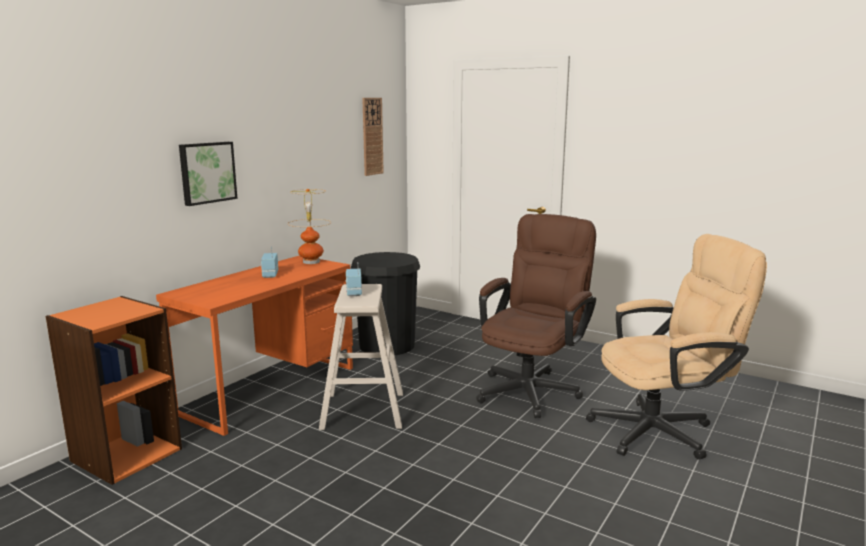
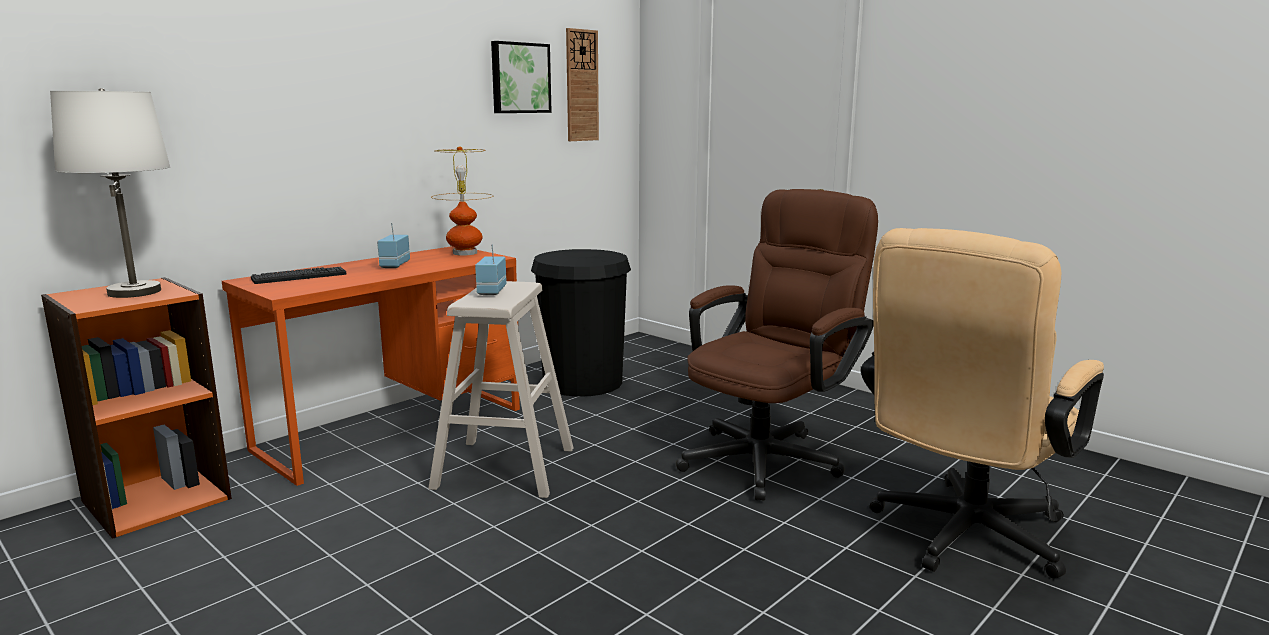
camera: 10 degrees right, 0 degrees up
picture [179,142,237,206] -> picture moved to [491,41,552,113]
beige office chair [586,234,767,460] -> beige office chair turned 135 degrees clockwise [861,228,1104,578]
none -> white table lamp [50,88,170,298]
none -> keyboard [251,267,346,284]

